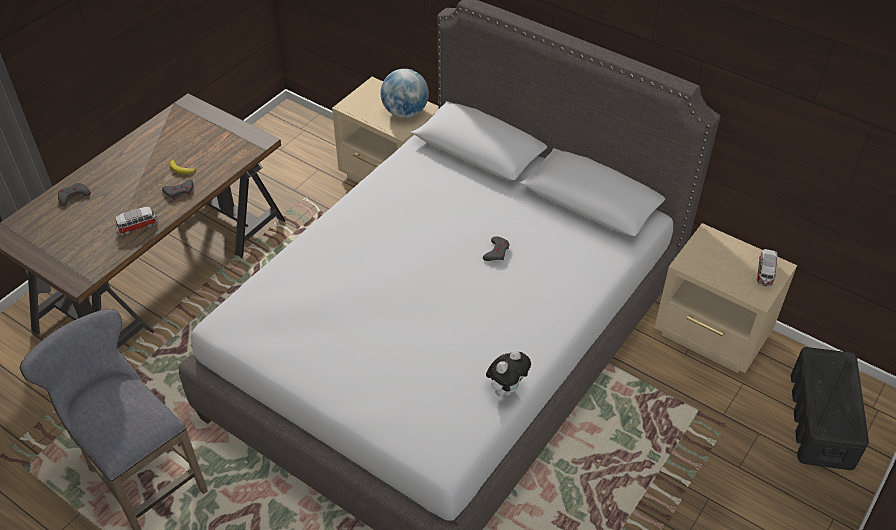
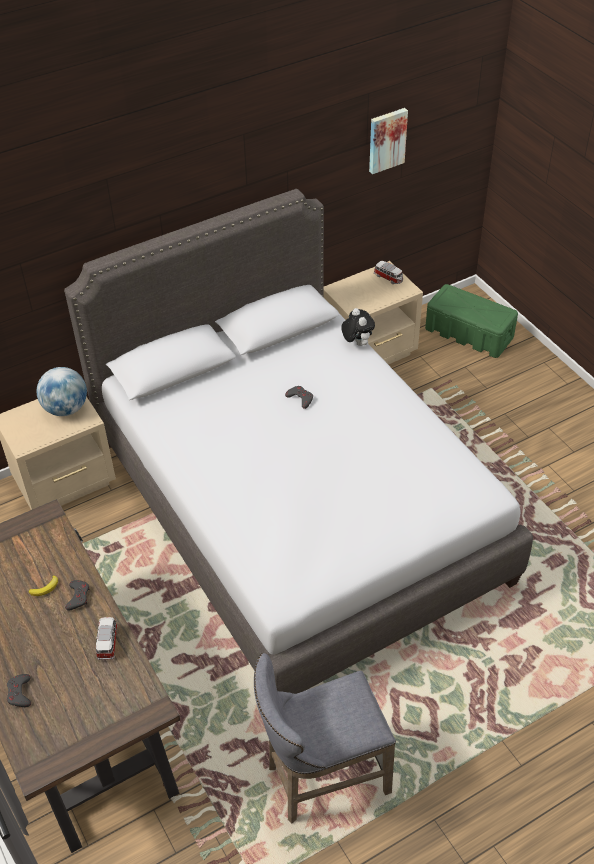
camera: 65 degrees left, 0 degrees up
plush toy [486,350,531,396] -> plush toy moved to [341,308,375,346]
black storage box [791,347,869,470] -> green storage box [425,284,518,358]
none -> picture [369,108,408,174]

